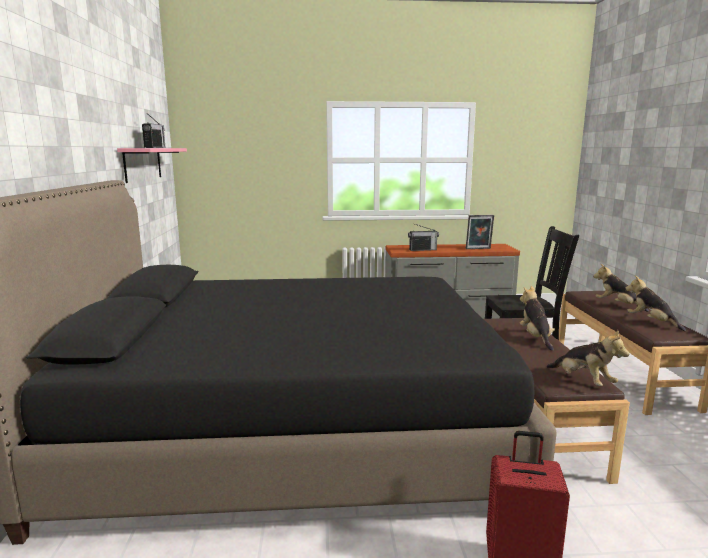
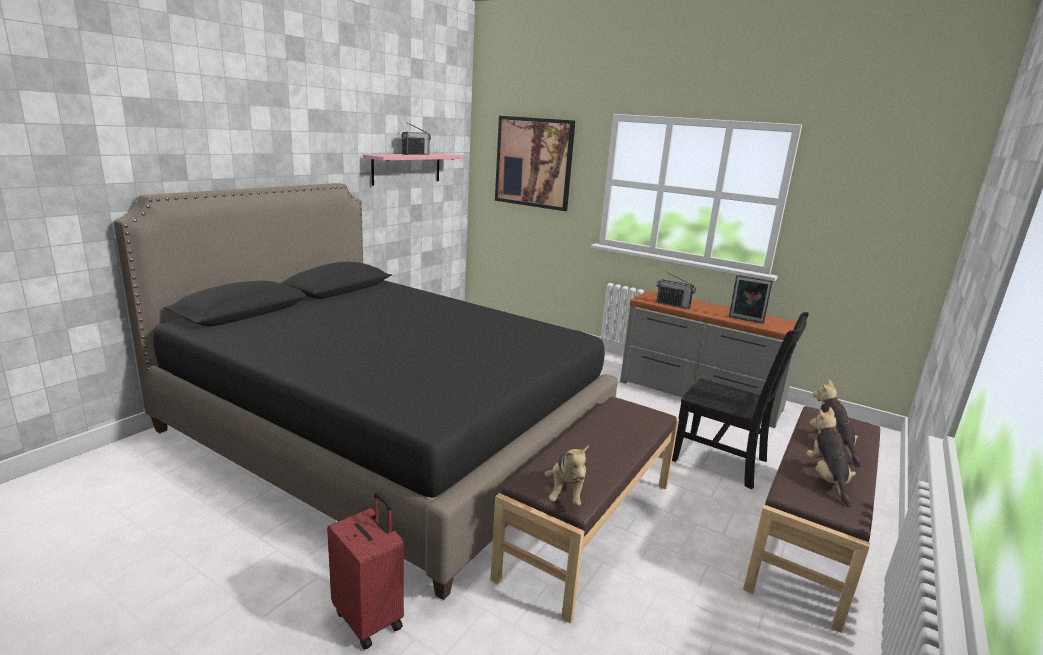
camera: 35 degrees right, 5 degrees up
plush toy [520,286,555,351] -> none
none -> picture [495,116,575,211]

